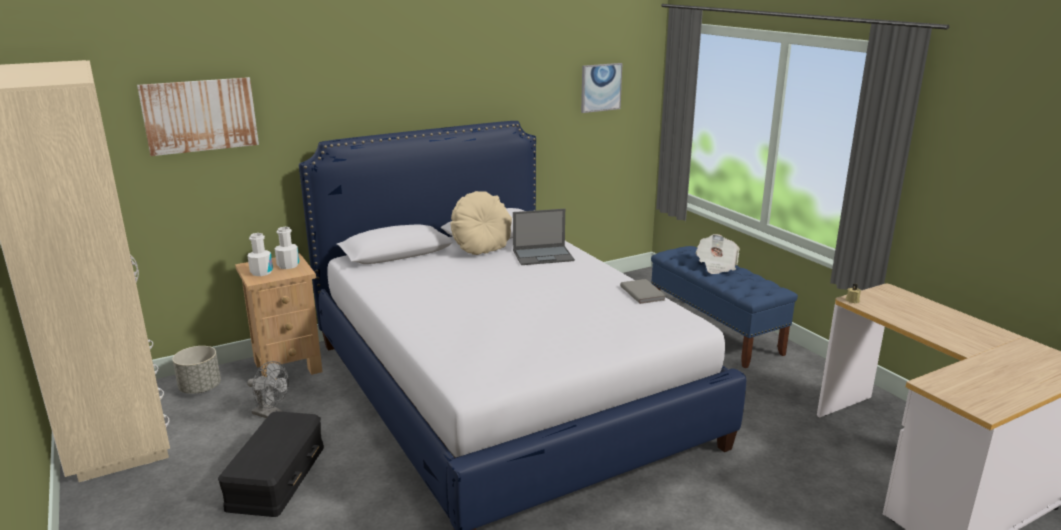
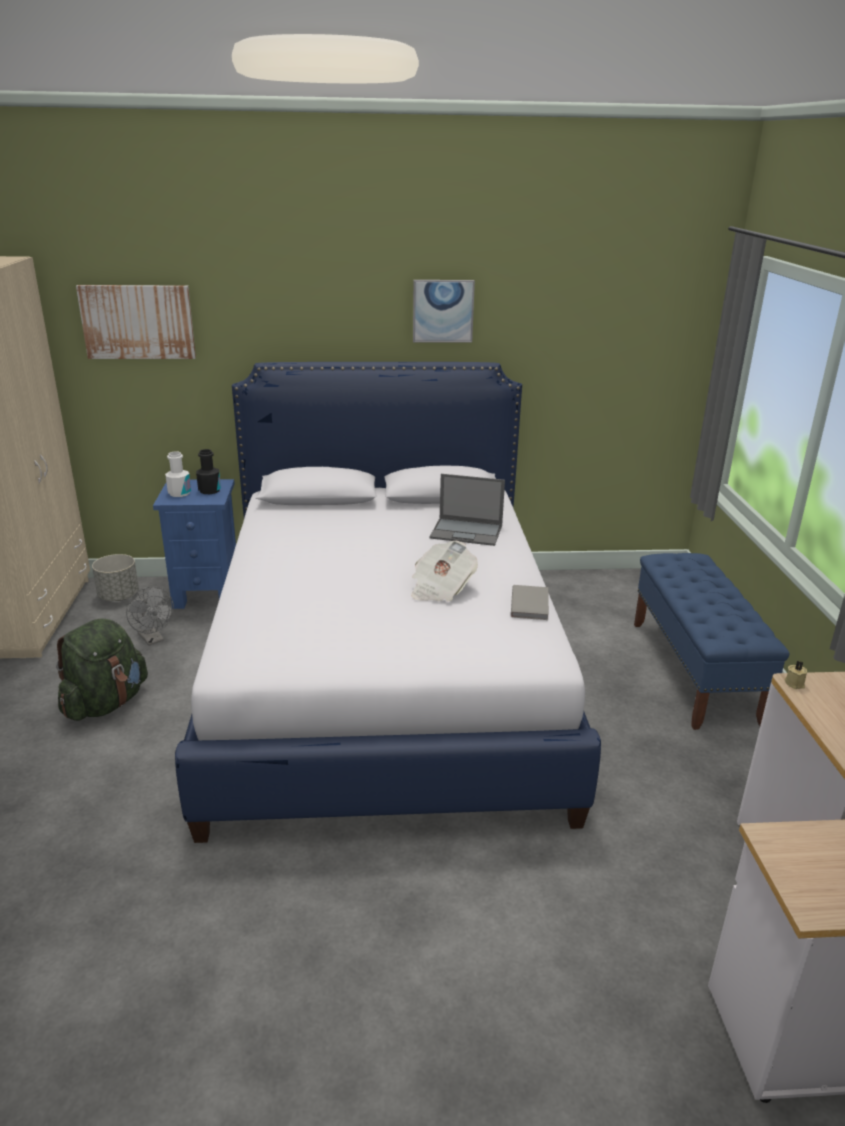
camera: 25 degrees right, 5 degrees up
black storage box [218,411,324,517] -> green backpack [56,618,148,721]
beige nightstand [235,253,323,377] -> blue nightstand [153,479,236,609]
white bottle [275,227,299,269] -> black bottle [196,449,221,494]
beige pillow [450,191,512,255] -> none
picture [581,63,623,113] -> picture moved to [413,280,475,343]
newspaper [696,234,740,274] -> newspaper moved to [412,541,478,602]

